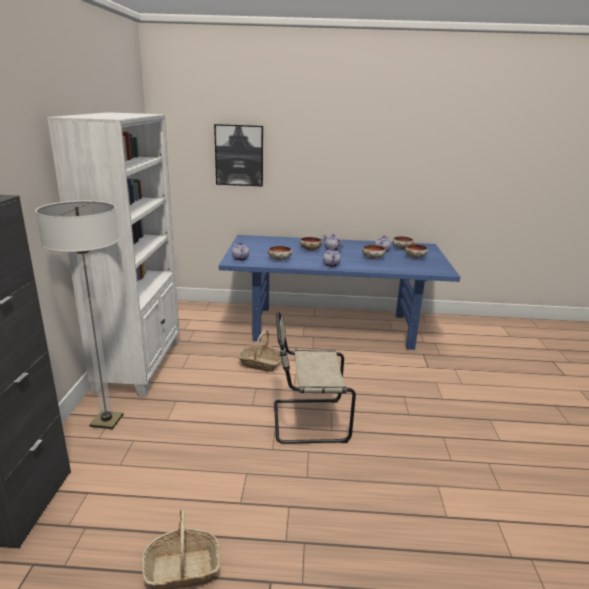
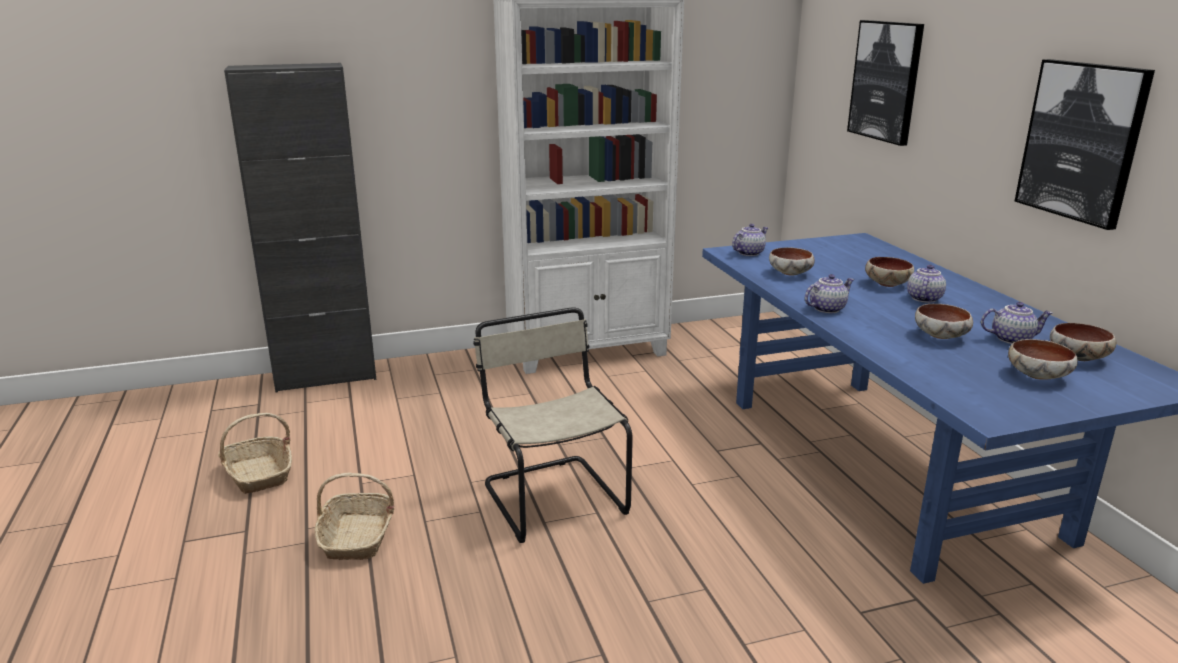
camera: 70 degrees right, 0 degrees up
floor lamp [35,201,124,429] -> none
basket [238,330,281,372] -> basket moved to [314,473,394,560]
none -> picture [1014,59,1155,230]

